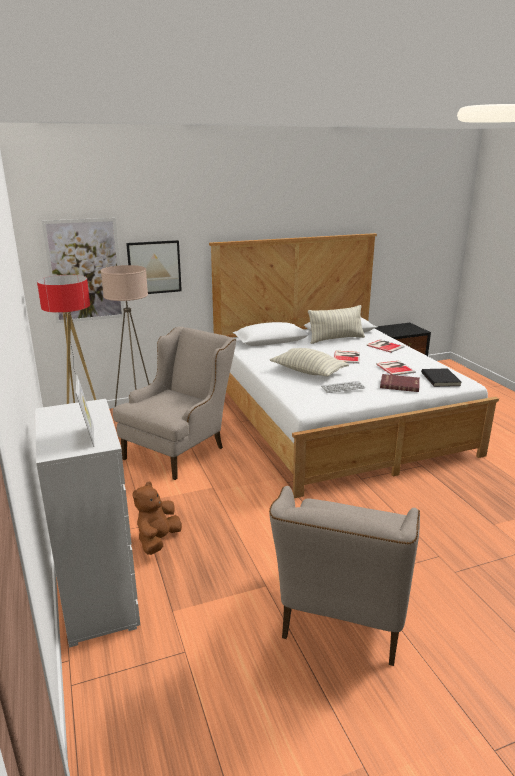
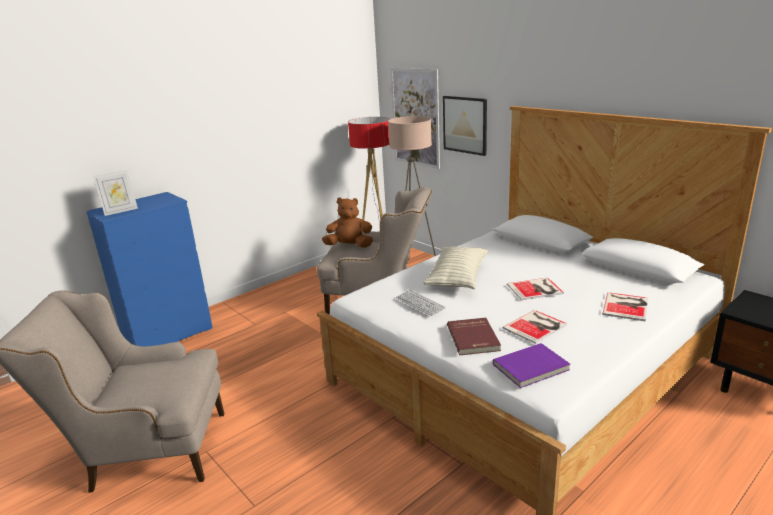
camera: 70 degrees right, 0 degrees up
white dresser [35,399,140,648] -> blue dresser [86,192,213,346]
brown plush toy [132,481,182,555] -> brown plush toy moved to [322,197,373,248]
pillow [308,305,365,344] -> none
black book [421,368,461,387] -> purple book [493,343,570,388]

